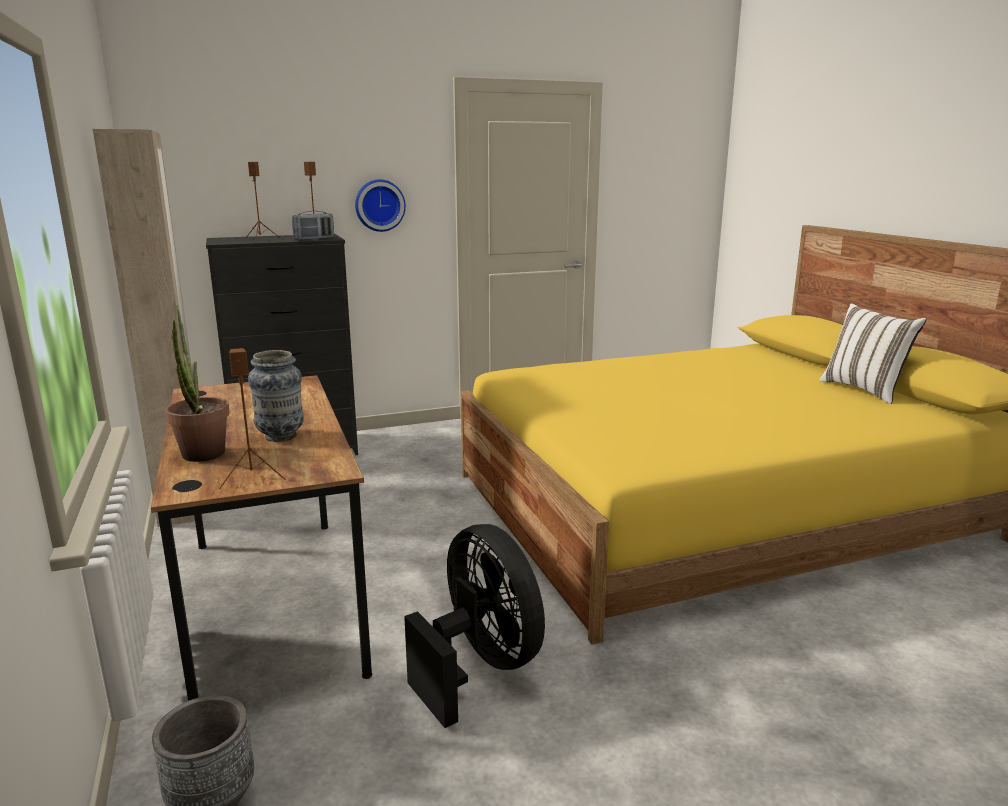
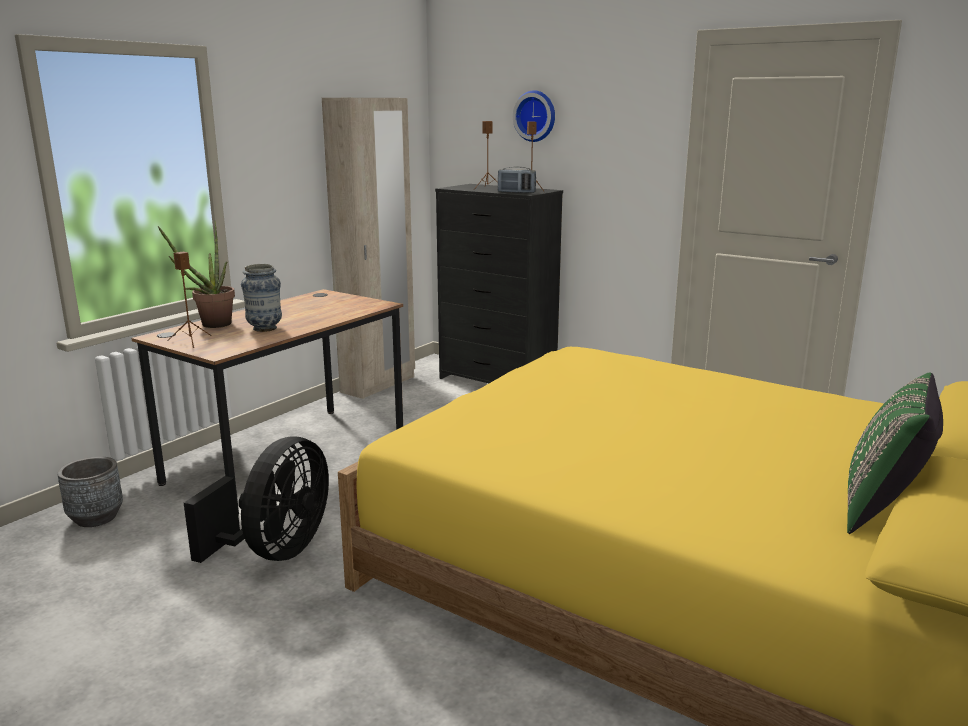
camera: 55 degrees right, 0 degrees up
wall clock [355,179,406,232] -> wall clock moved to [513,90,555,142]
white pillow [820,303,926,404] -> green pillow [847,373,943,534]

